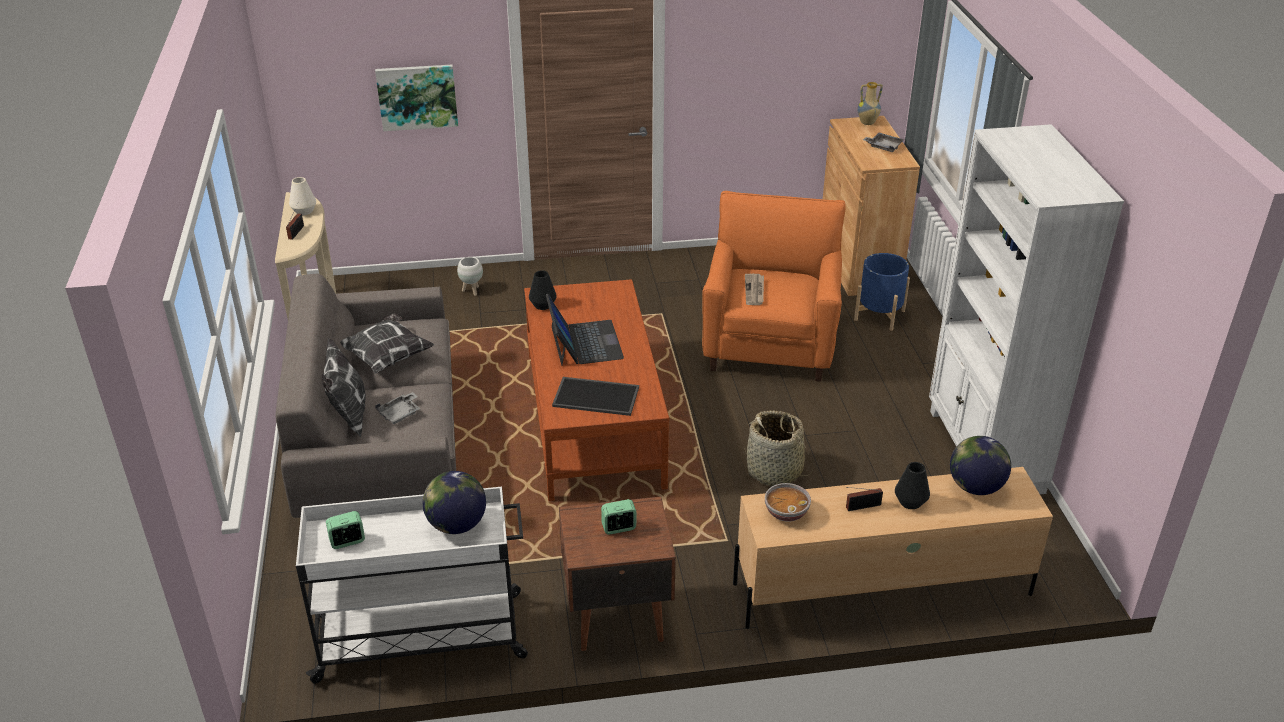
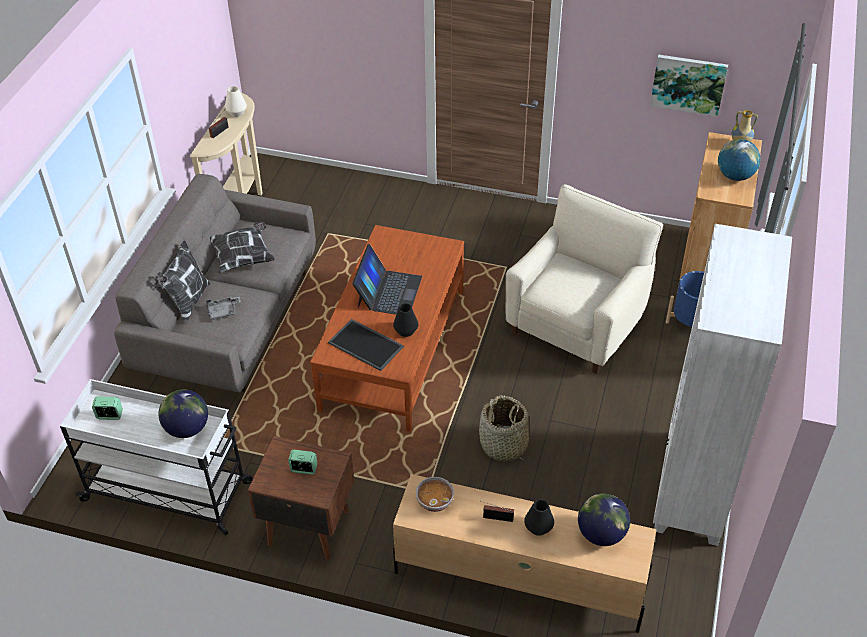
camera: 25 degrees right, 10 degrees up
picture [375,64,458,131] -> picture moved to [650,55,728,117]
white planter [457,257,483,296] -> none
black vase [529,270,557,310] -> black vase moved to [393,303,418,337]
orange armchair [702,191,846,382] -> beige armchair [506,184,663,374]
newspaper [745,274,764,305] -> none
grey tray [863,133,904,152] -> globe [718,139,761,181]

